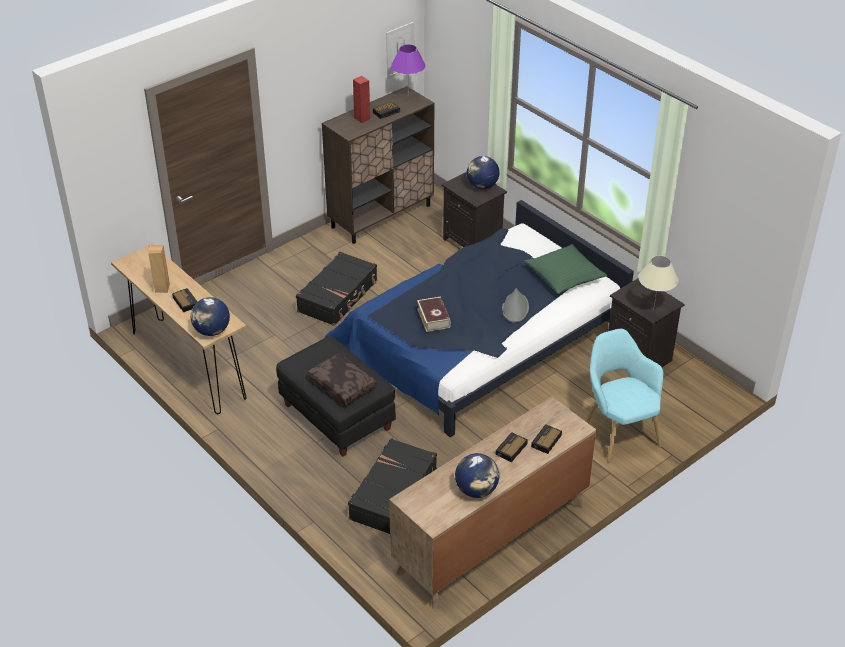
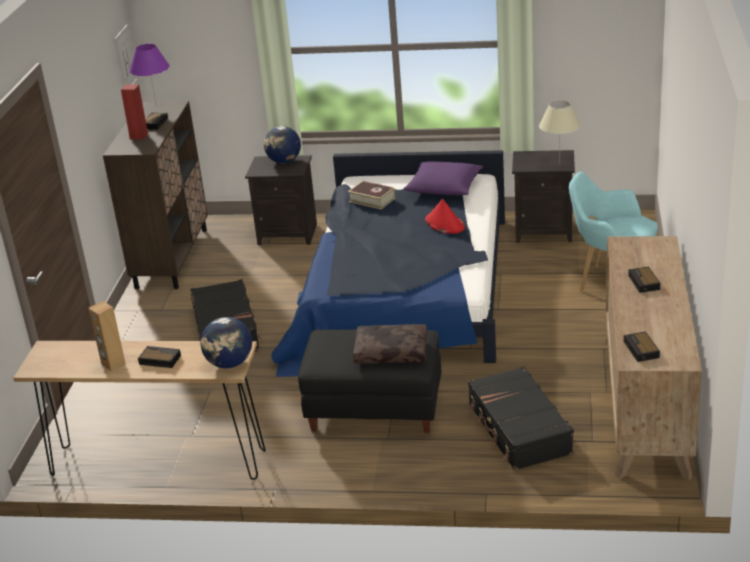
camera: 40 degrees left, 10 degrees down
book [417,296,451,332] -> book moved to [348,181,395,209]
globe [455,453,499,498] -> none
grey hat [502,288,529,323] -> red hat [425,199,465,234]
green pillow [524,244,607,294] -> purple pillow [403,161,483,195]
alarm clock [531,424,562,454] -> alarm clock moved to [624,331,660,362]

